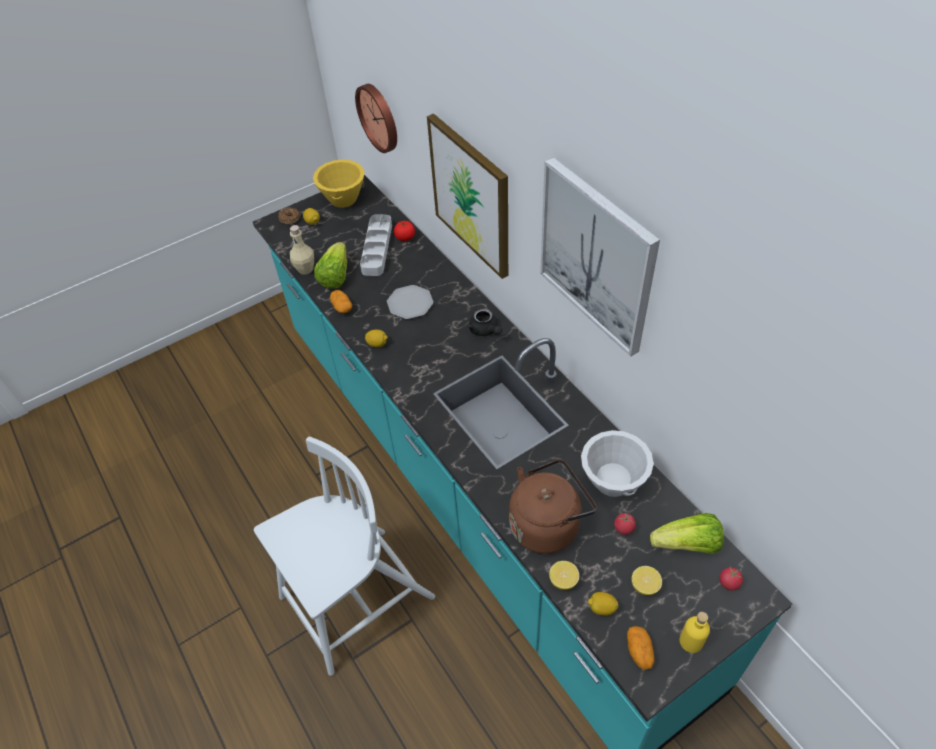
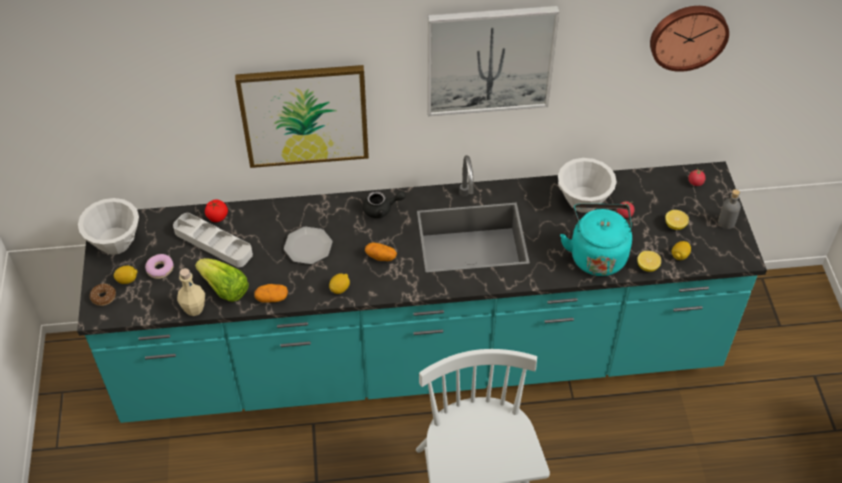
camera: 65 degrees left, 0 degrees up
yellow bowl [313,160,365,208] -> white bowl [78,198,139,255]
wall clock [355,84,397,153] -> wall clock moved to [650,6,729,72]
brown kettle [509,459,597,554] -> turquoise kettle [560,204,632,276]
potato [627,626,654,670] -> potato moved to [365,242,397,261]
lettuce [650,513,724,554] -> none
yellow bottle [679,612,710,653] -> grey bottle [718,189,741,229]
none -> donut [145,254,173,279]

